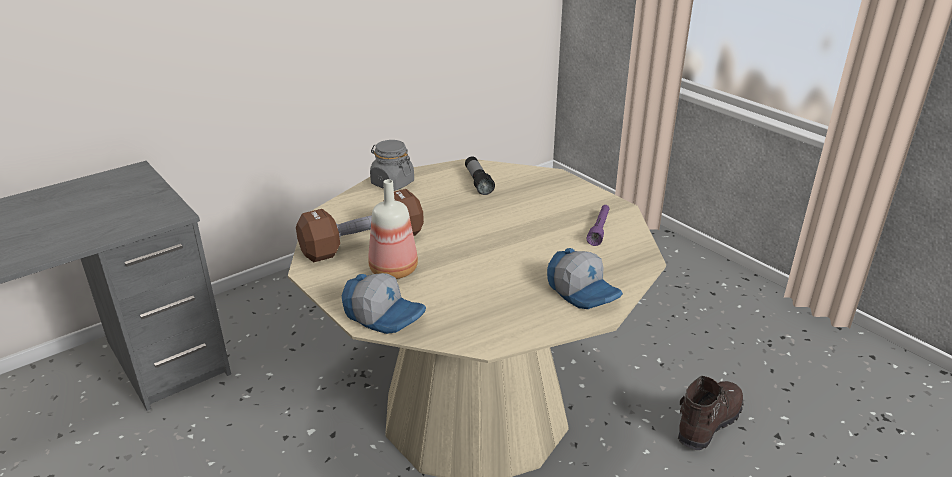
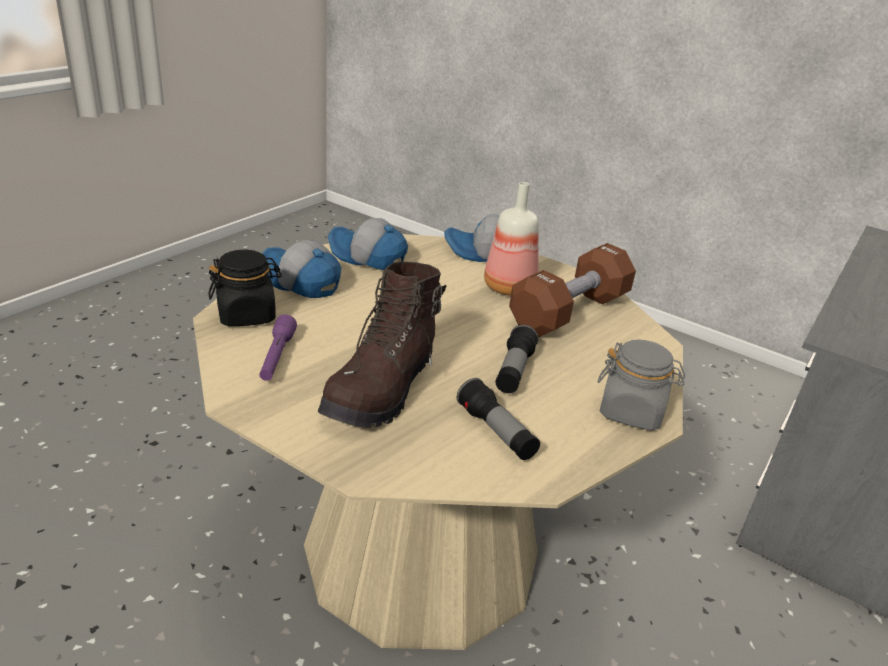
camera: 160 degrees right, 0 degrees up
brown boot [678,376,743,450] -> brown boot moved to [318,262,446,428]
none -> black jar [208,249,282,326]
none -> cap [328,218,408,270]
none -> flashlight [495,325,538,393]

